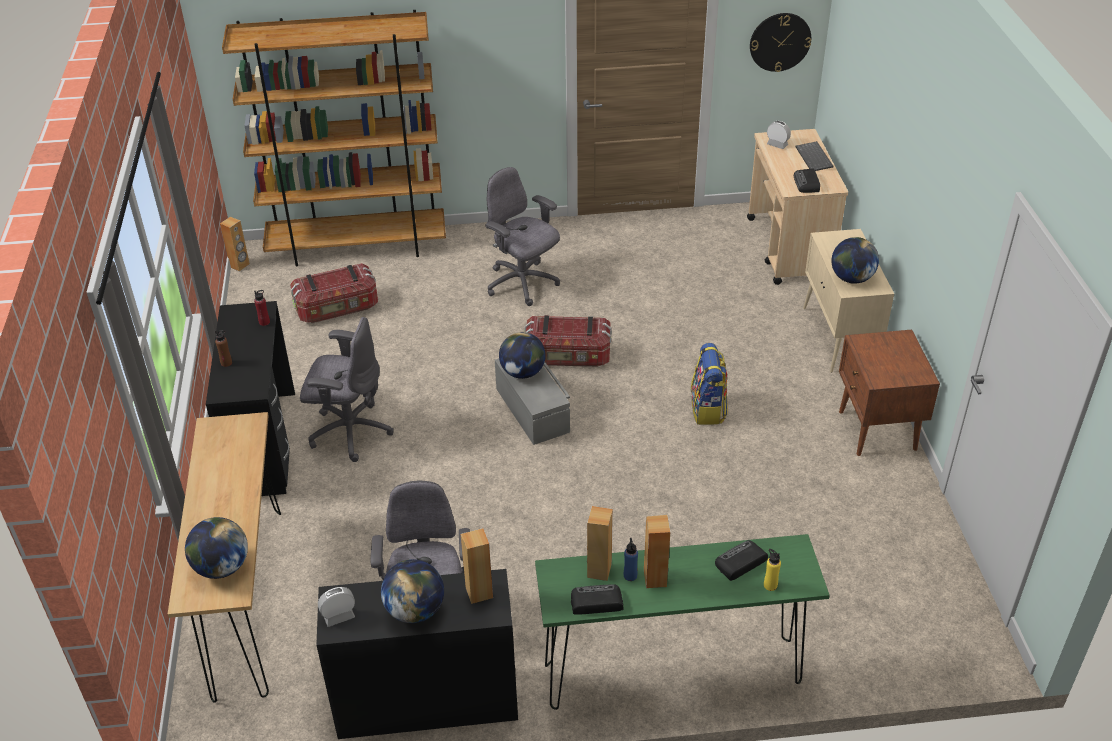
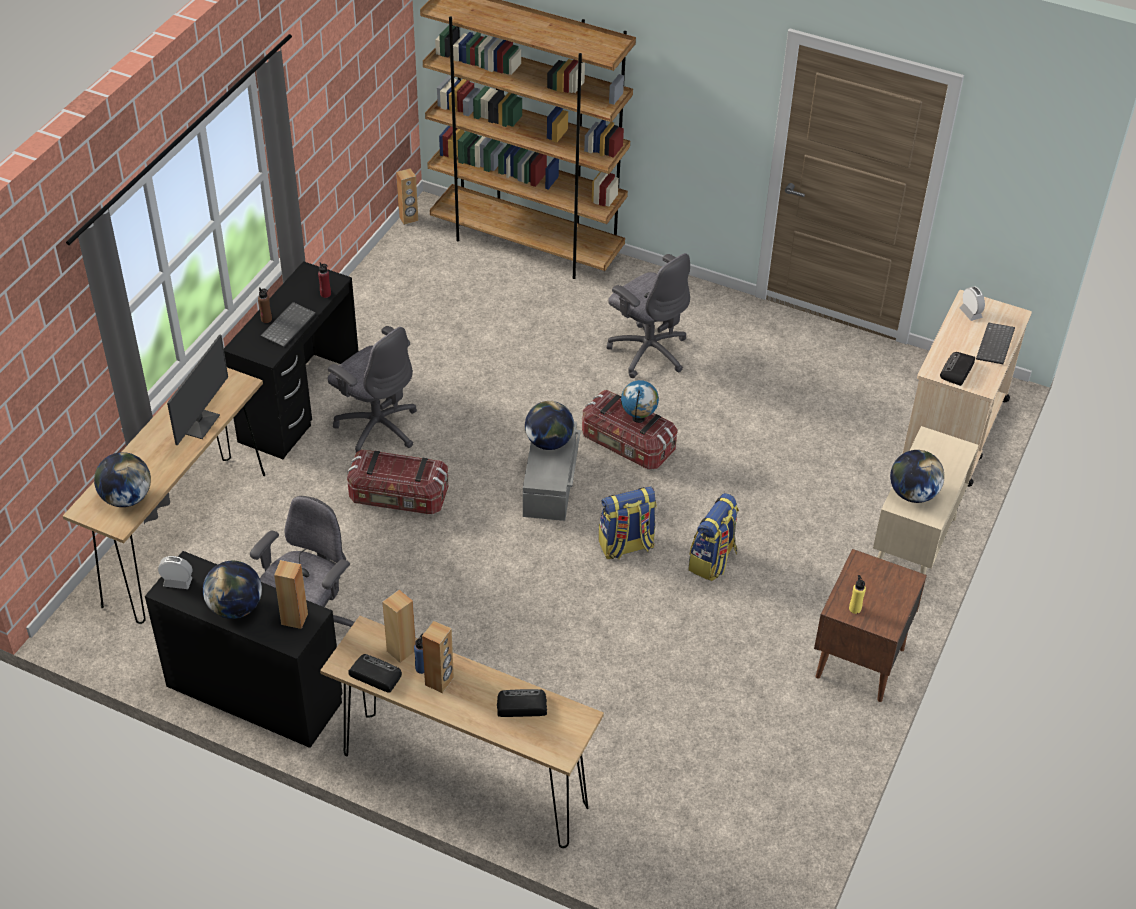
camera: 30 degrees right, 5 degrees up
storage box [290,263,378,323] -> storage box moved to [347,449,449,514]
grey office chair [486,167,560,306] -> grey office chair turned 150 degrees clockwise [607,253,690,378]
green console table [535,534,830,710] -> brown console table [320,616,604,848]
wall clock [750,13,811,72] -> none
yellow bottle [764,549,781,591] -> yellow bottle moved to [849,575,866,614]
none -> monitor [167,334,228,446]
none -> keyboard [260,302,316,348]
none -> backpack [599,486,657,559]
none -> globe [621,380,659,423]

